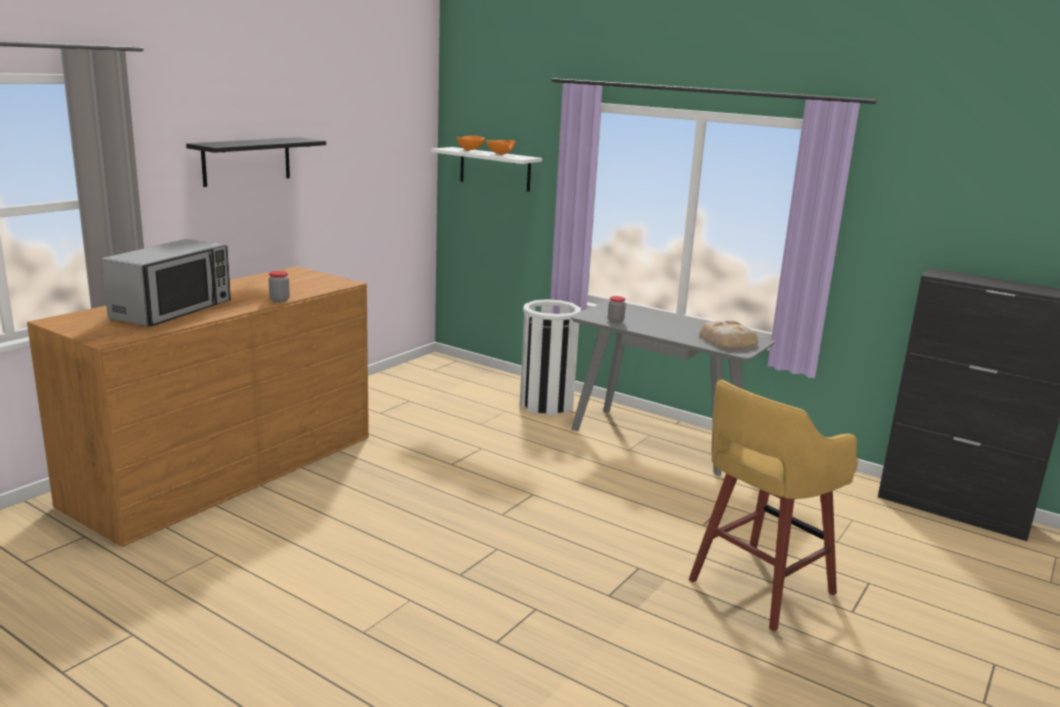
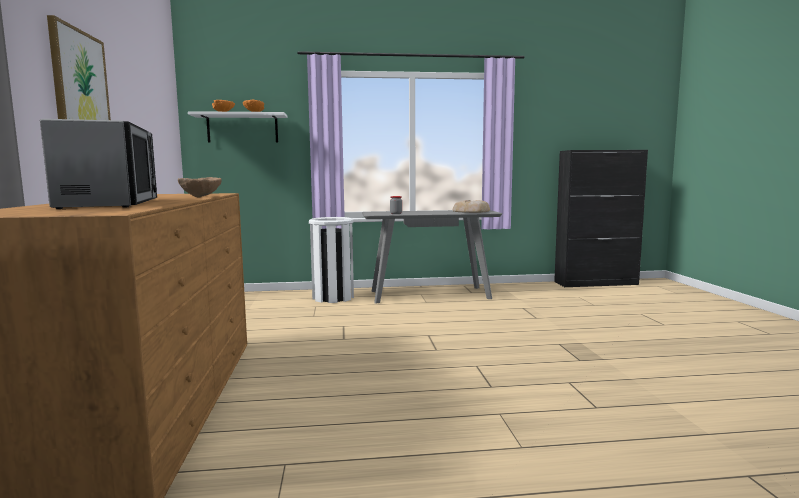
camera: 40 degrees left, 10 degrees down
black shelf [186,137,326,187] -> picture [47,15,111,120]
jar [269,271,290,302] -> brown bowl [178,177,222,198]
yellow stool [689,379,858,632] -> none

